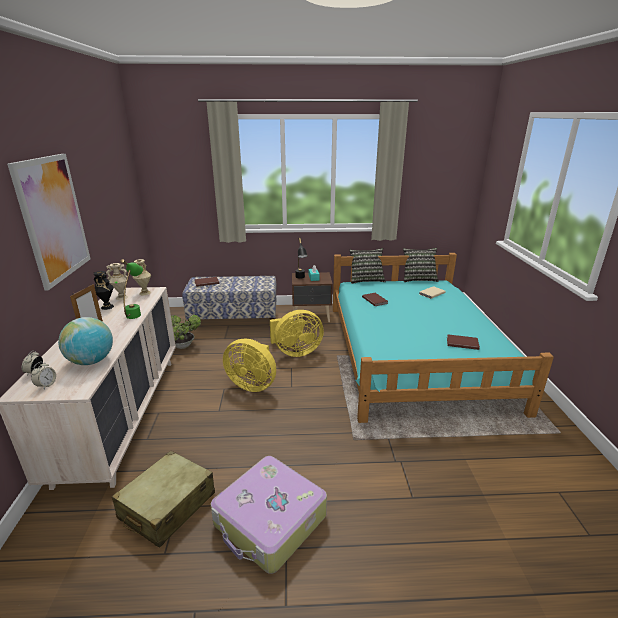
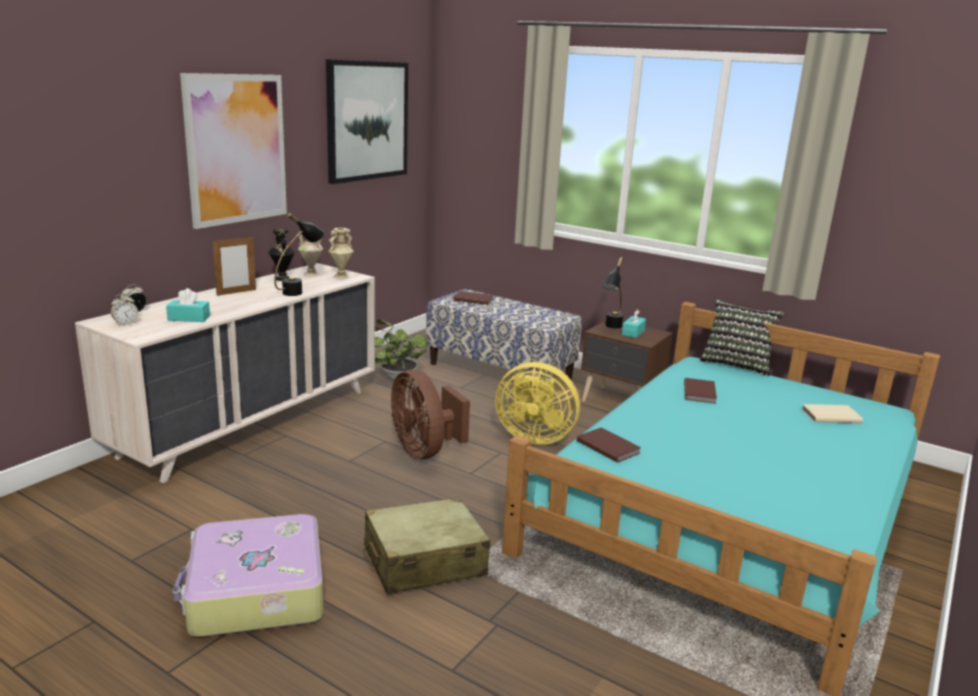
camera: 35 degrees right, 5 degrees down
globe [58,317,113,365] -> turquoise tissue box [166,288,210,322]
beige suitcase [112,451,215,548] -> beige suitcase moved to [363,497,490,595]
green table lamp [120,259,143,319] -> black table lamp [274,213,325,296]
yellow fan [223,338,276,392] -> brown fan [391,369,470,460]
pillow [403,248,439,282] -> none
brown book [447,334,480,350] -> brown book moved to [577,428,641,463]
none -> picture [326,59,408,184]

